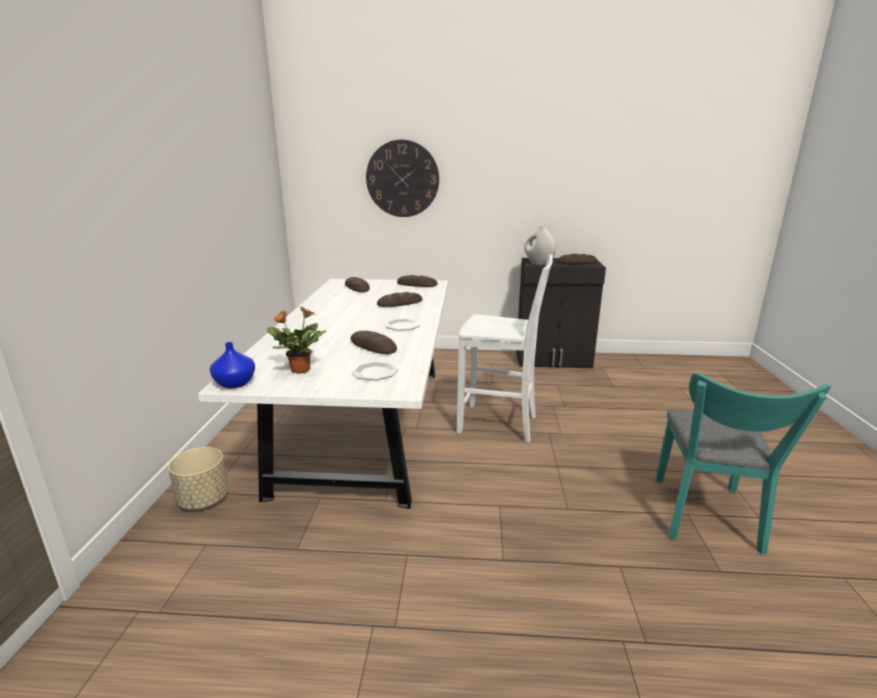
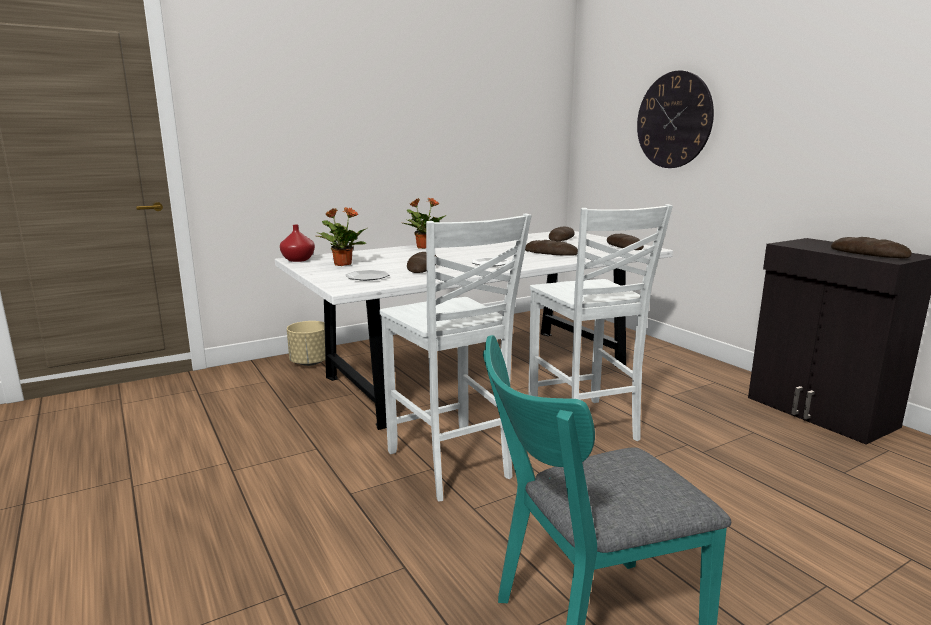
camera: 55 degrees right, 5 degrees down
blue vase [210,342,255,389] -> red vase [280,225,315,262]
white vase [524,225,556,265] -> none
none -> white chair [379,214,531,501]
none -> potted plant [403,197,446,249]

